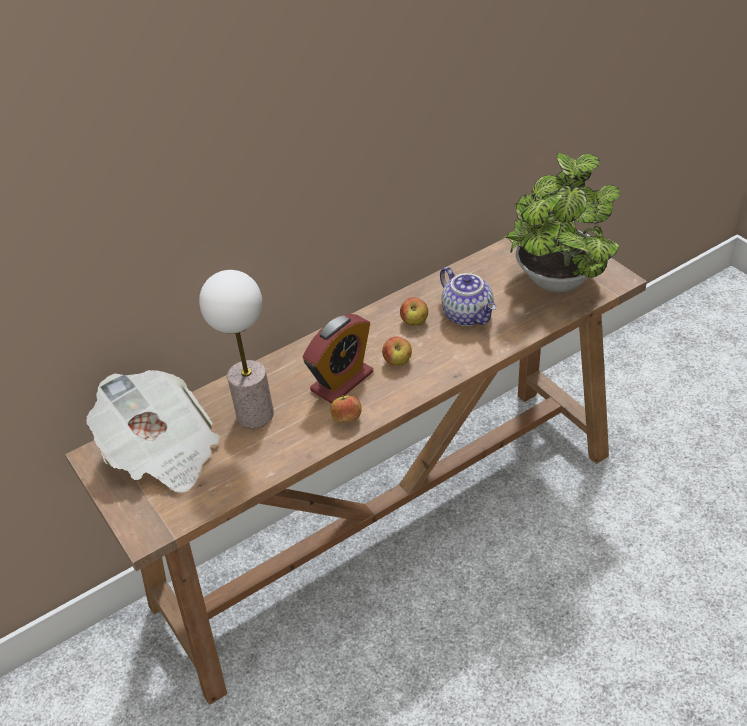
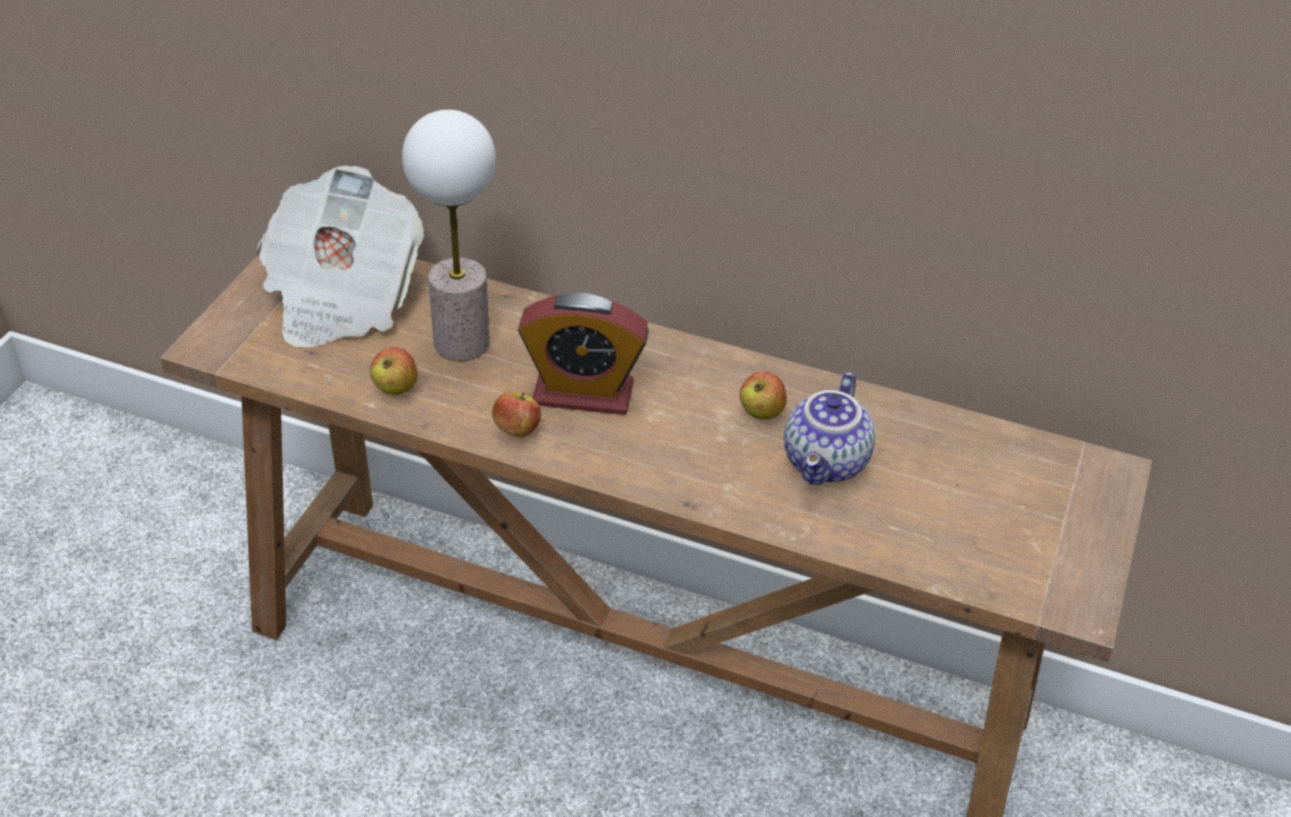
camera: 50 degrees right, 0 degrees up
apple [382,336,412,365] -> apple moved to [370,347,418,395]
potted plant [501,153,620,293] -> none

